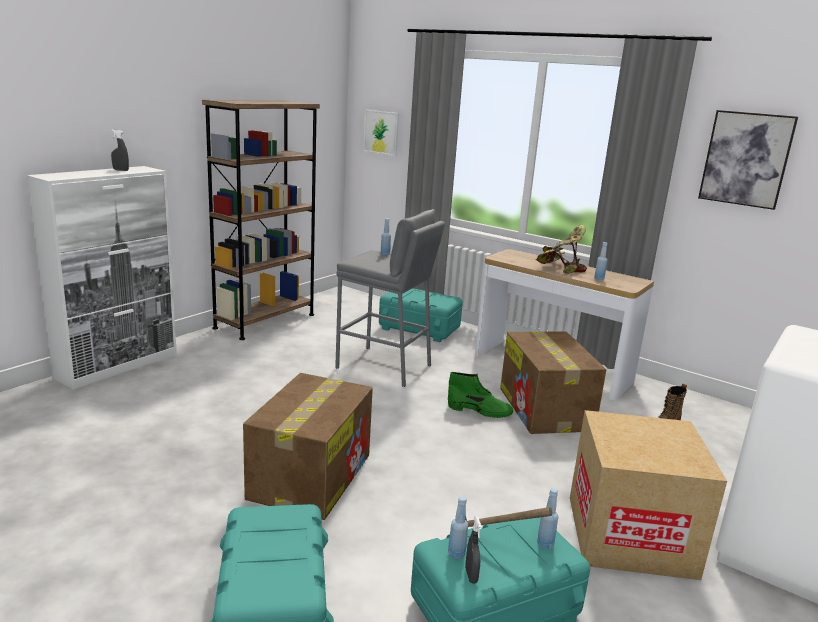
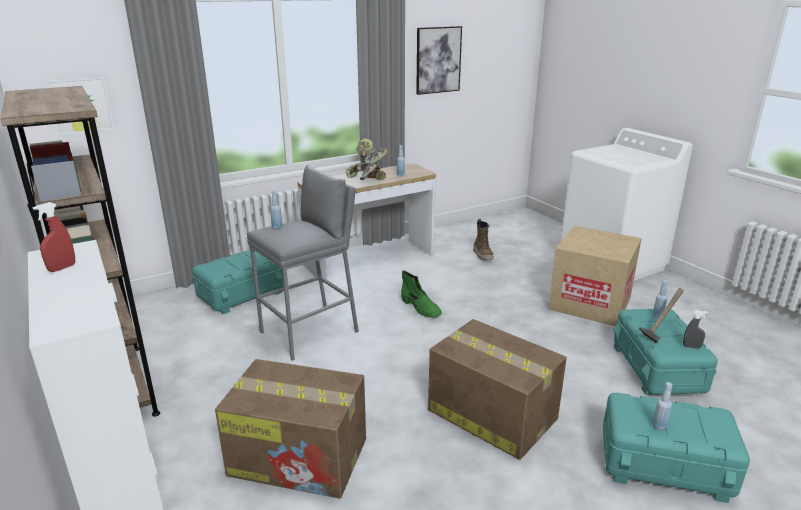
camera: 65 degrees left, 5 degrees up
grey spray bottle [111,130,129,171] -> red spray bottle [33,202,75,272]
green boot [448,372,513,418] -> green boot turned 105 degrees clockwise [401,270,442,318]
blue bottle [448,496,468,559] -> blue bottle moved to [652,382,673,430]
cardboard box [500,331,606,434] -> cardboard box moved to [215,359,366,499]

